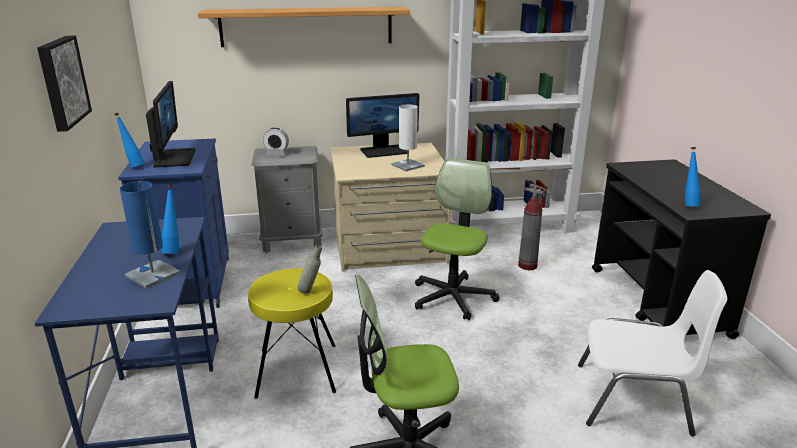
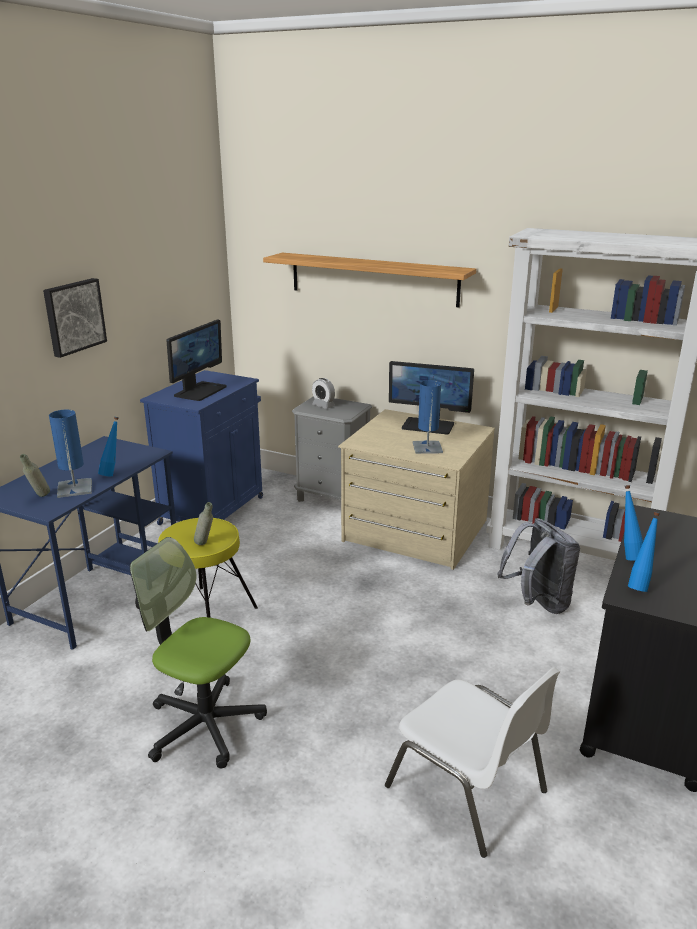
camera: 35 degrees right, 0 degrees up
blue bottle [115,113,145,168] -> blue bottle moved to [624,485,643,561]
white table lamp [391,105,425,171] -> blue table lamp [413,380,443,454]
office chair [415,158,499,320] -> none
fire extinguisher [518,184,547,270] -> grey backpack [498,518,580,614]
none -> grey bottle [20,454,50,497]

